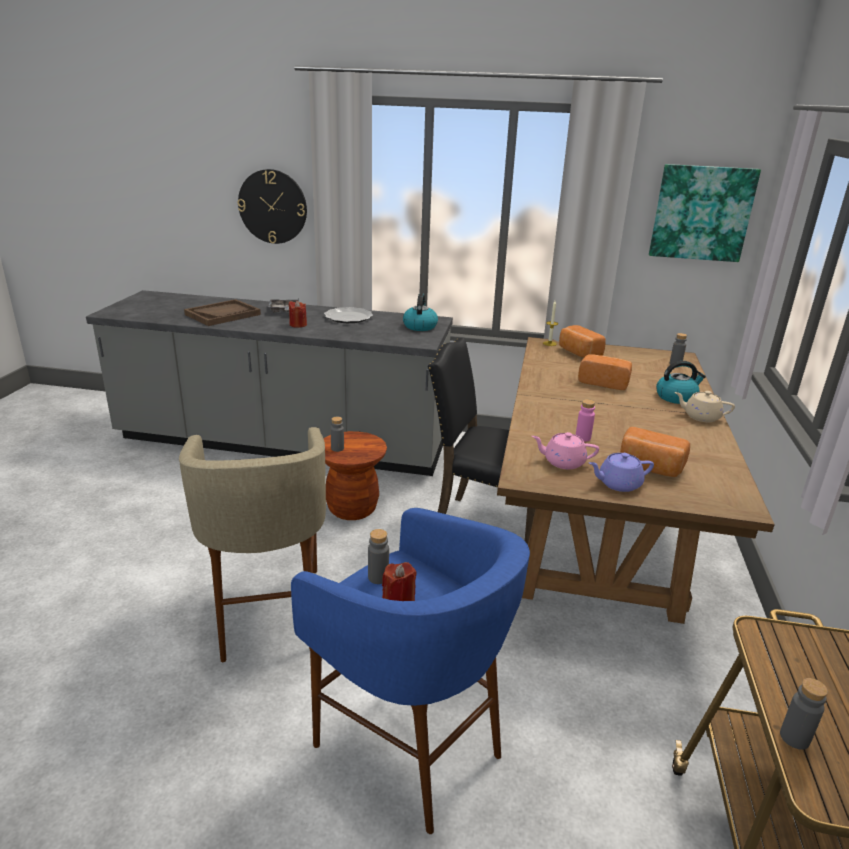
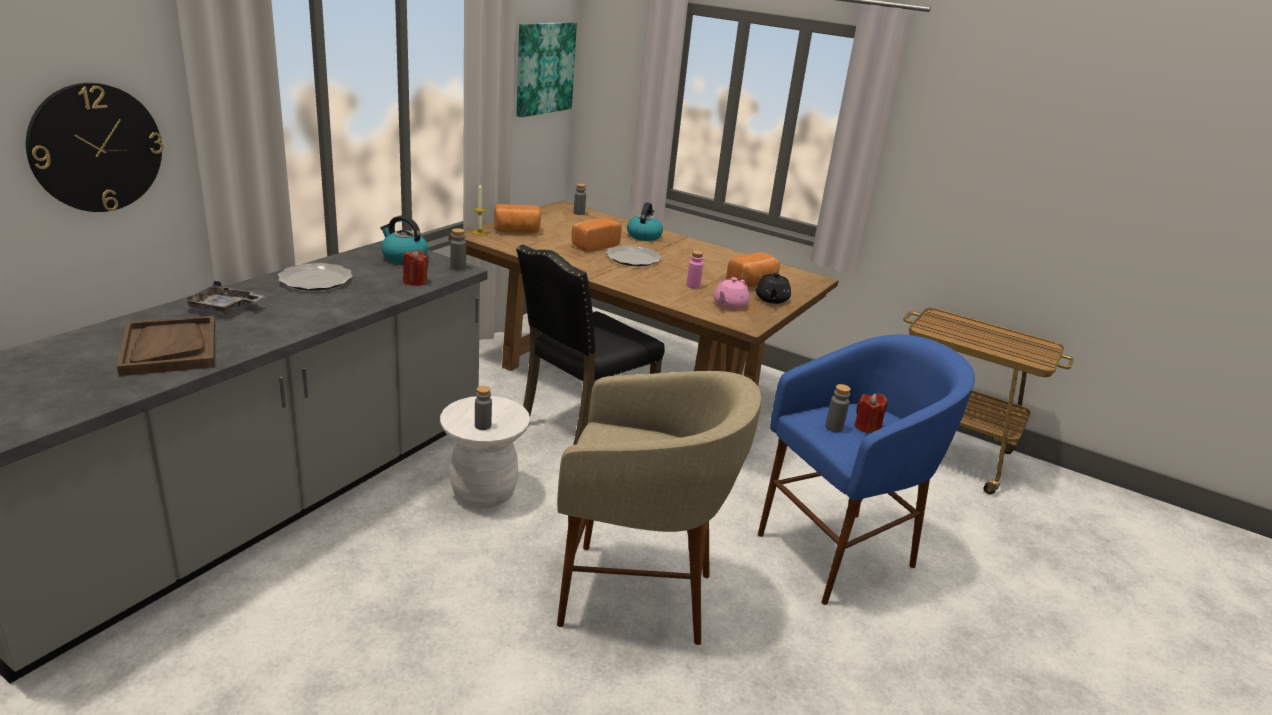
camera: 70 degrees left, 0 degrees up
red candle [288,301,307,328] -> red candle moved to [403,250,428,286]
brown stool [323,431,387,520] -> white stool [440,396,530,509]
purple teapot [589,453,654,492] -> black teapot [756,273,791,304]
beige teapot [674,391,735,422] -> none
grey bottle [780,678,828,750] -> grey bottle moved to [450,228,466,270]
none -> plate [606,246,662,266]

